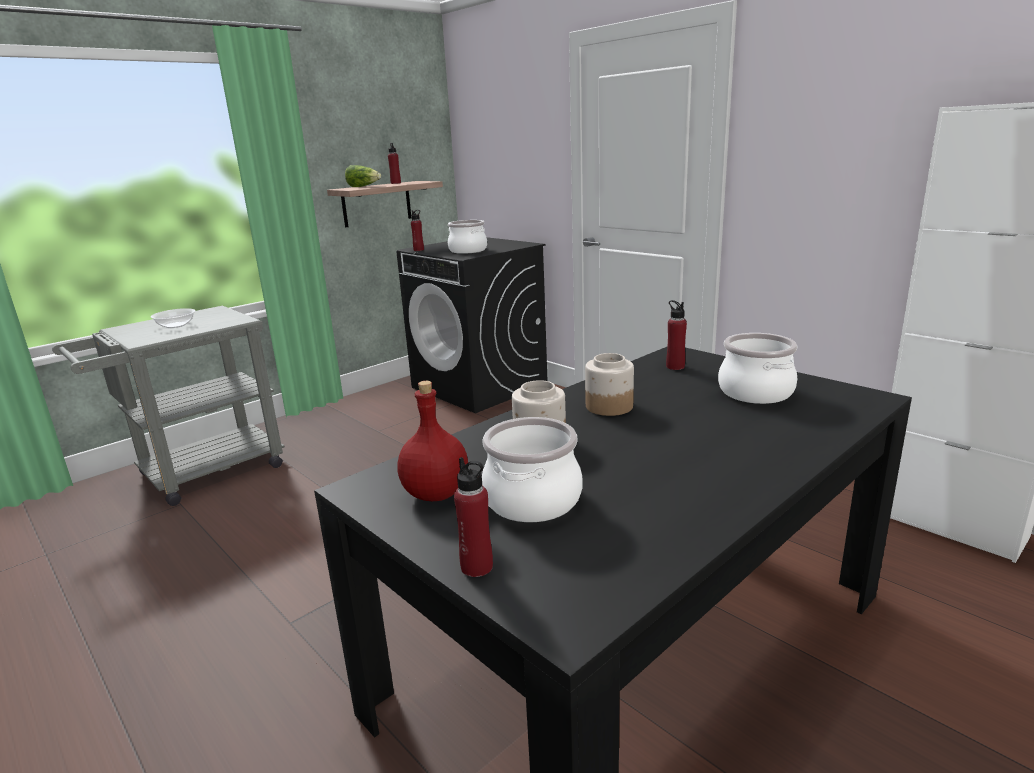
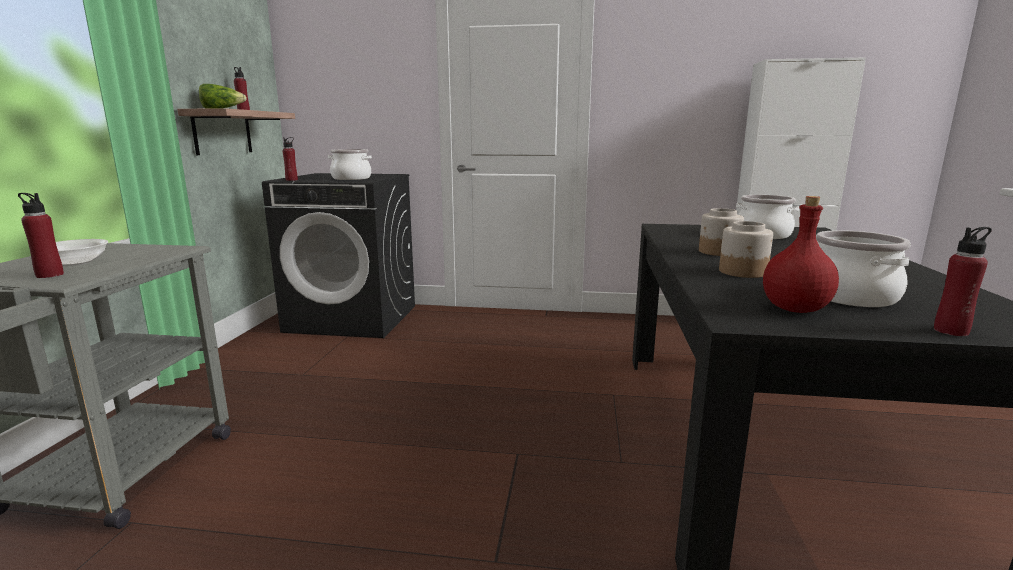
camera: 40 degrees left, 5 degrees down
red bottle [666,300,687,370] -> red bottle moved to [18,193,64,278]

